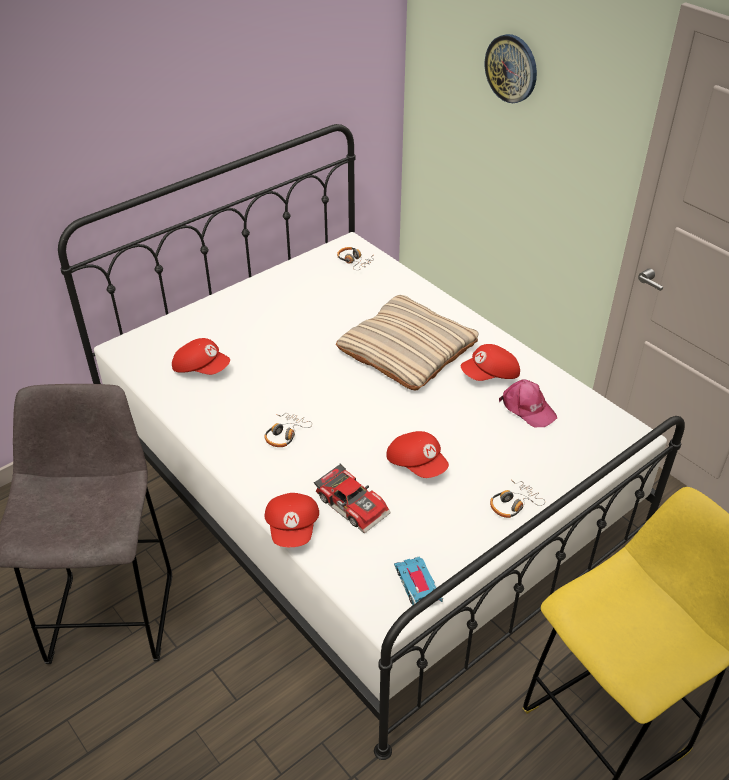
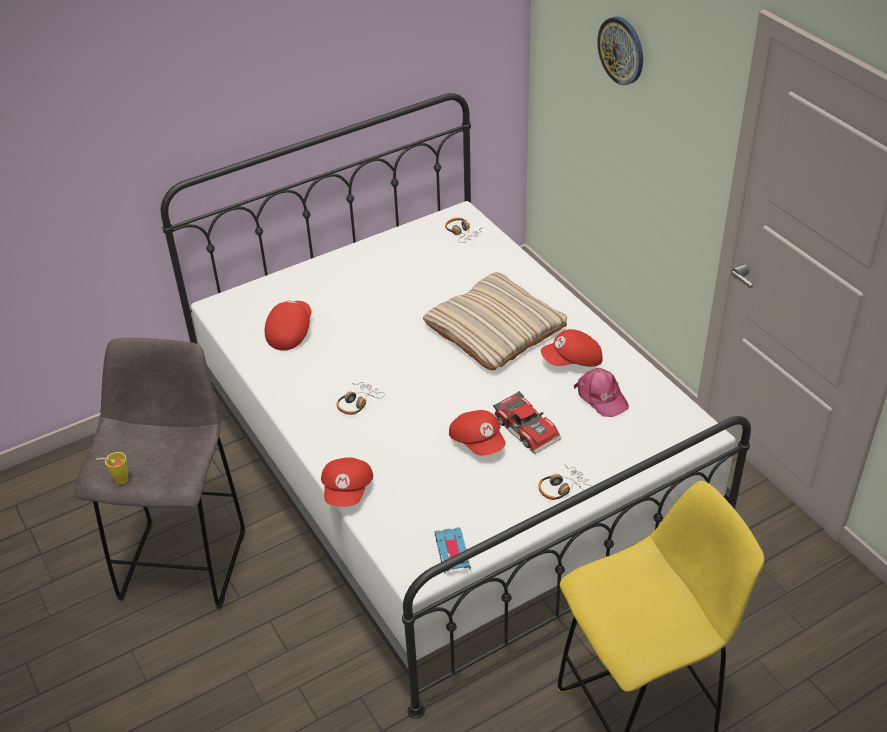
camera: 10 degrees right, 0 degrees up
red cap [172,338,230,375] -> red cap turned 105 degrees counterclockwise [265,300,312,351]
toy car [314,464,391,534] -> toy car moved to [493,391,562,454]
none -> yellow cup [96,452,129,485]

